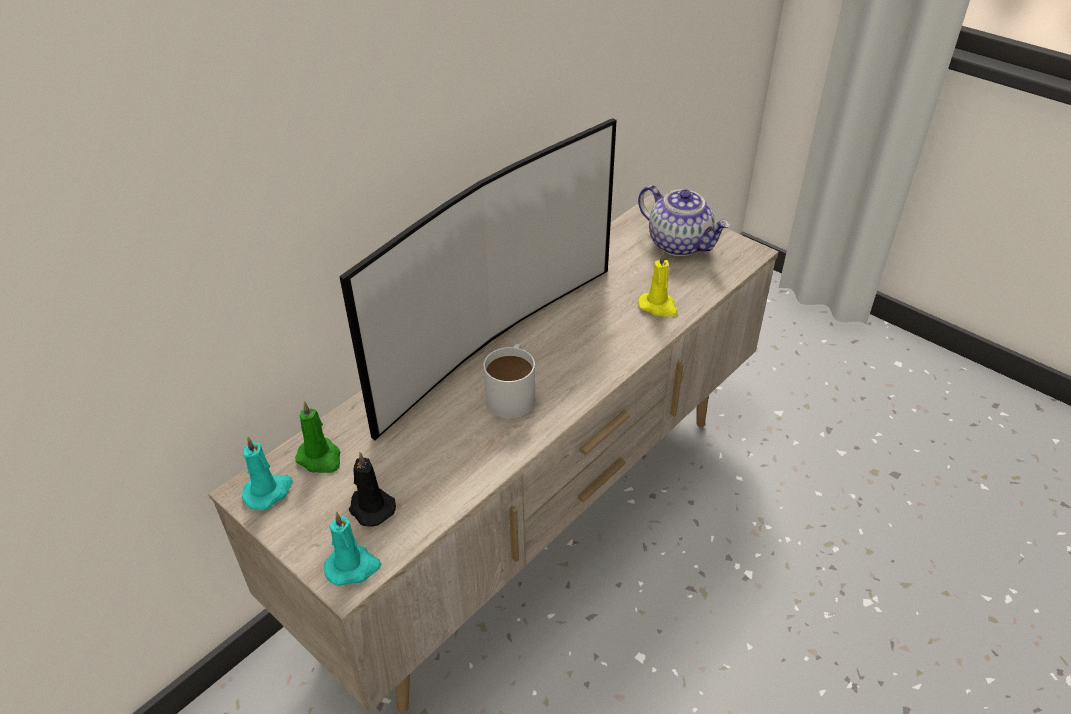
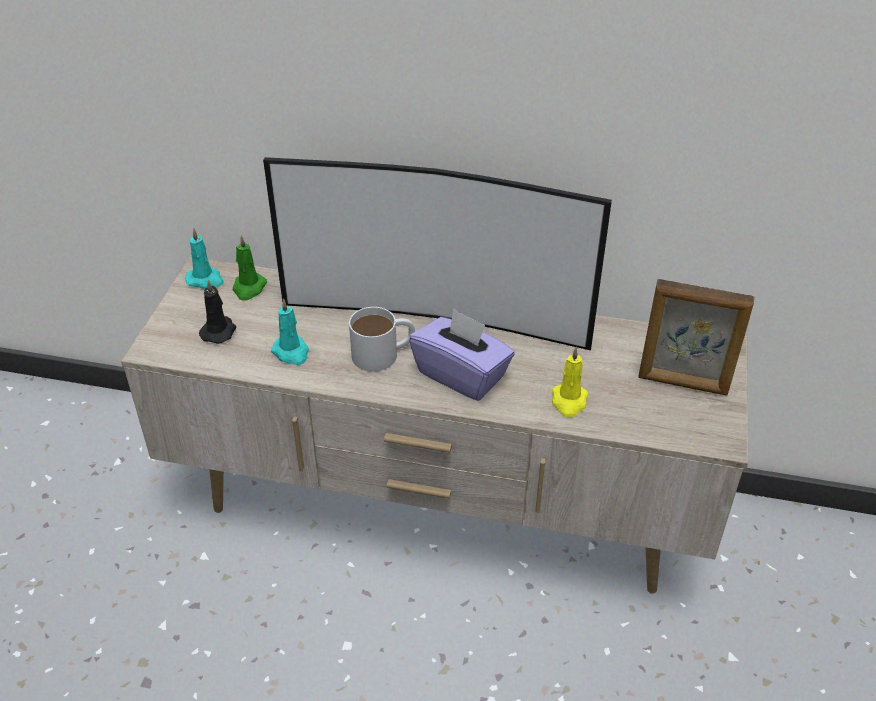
camera: 60 degrees right, 0 degrees up
turquoise candle [324,512,381,586] -> turquoise candle moved to [271,299,309,365]
teapot [638,185,730,256] -> picture frame [638,279,754,395]
none -> purple tissue box [409,308,515,401]

